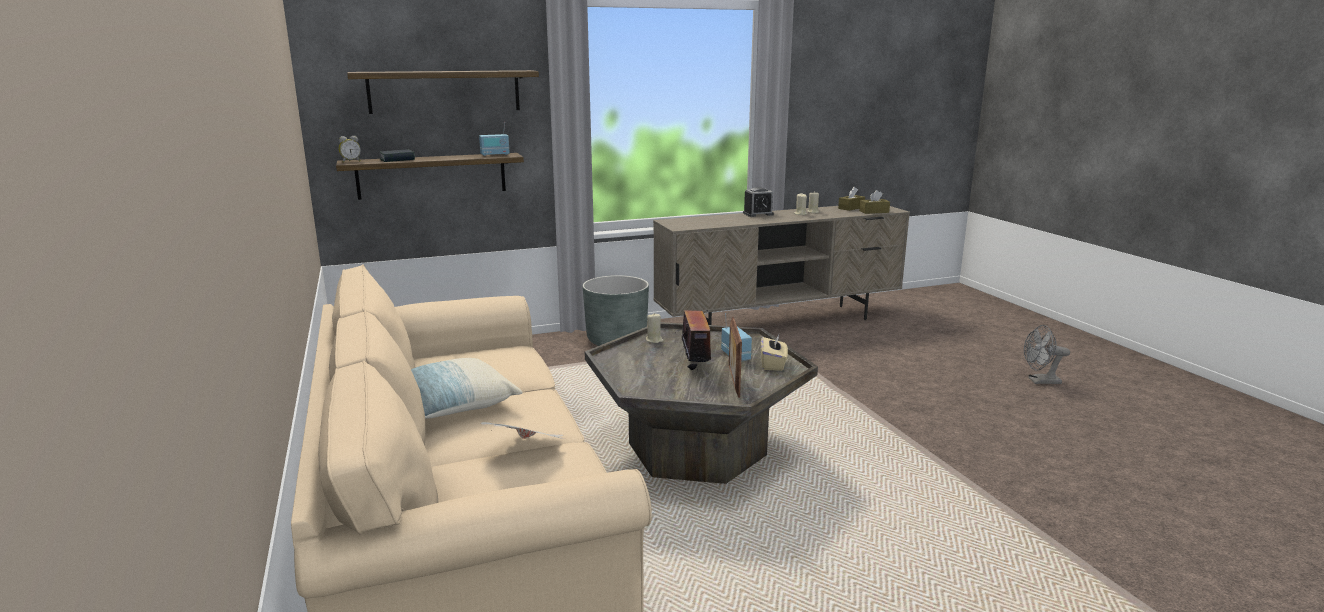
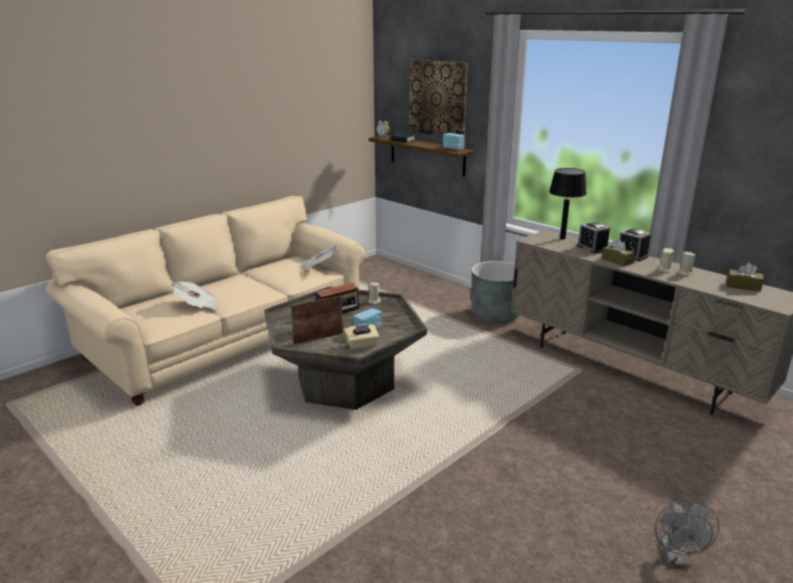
camera: 65 degrees right, 5 degrees up
shelf [347,70,539,114] -> picture [410,60,468,136]
pillow [411,358,523,419] -> none
brown tissue box [859,190,890,214] -> brown tissue box moved to [602,239,635,267]
grey fan [1024,325,1070,384] -> grey fan turned 150 degrees counterclockwise [655,500,719,567]
none -> newspaper [299,245,338,271]
none -> black table lamp [549,168,587,240]
none -> alarm clock [577,222,610,254]

